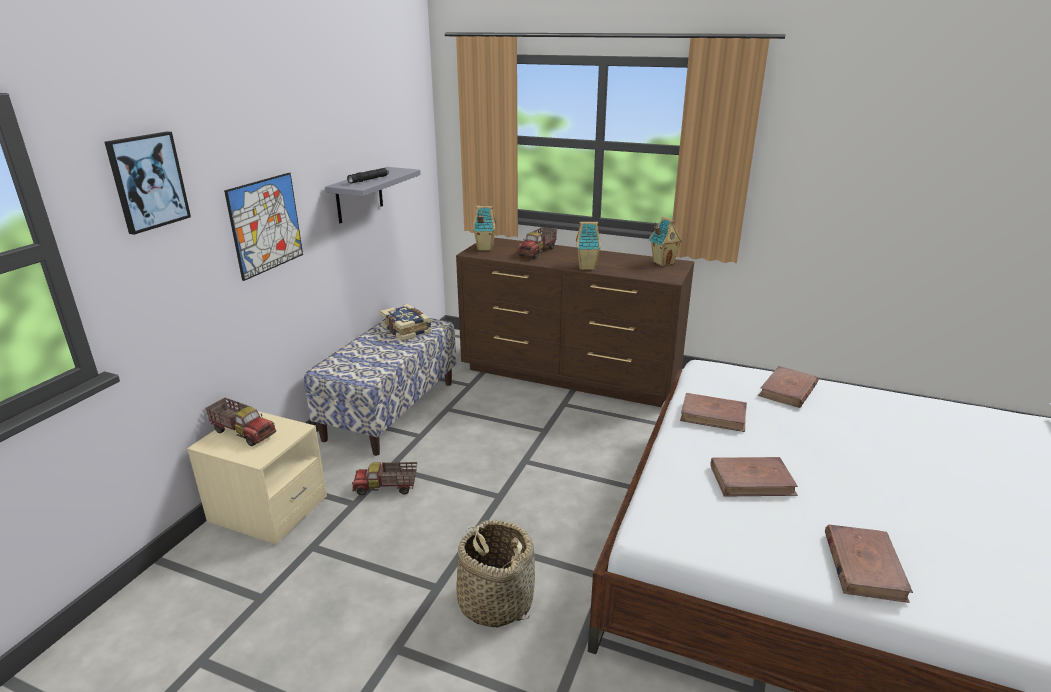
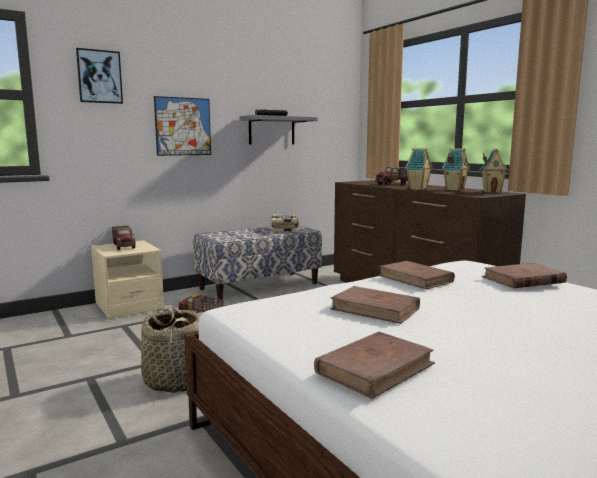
camera: 35 degrees right, 15 degrees down
toy house [473,206,497,250] -> toy house moved to [442,148,470,191]

